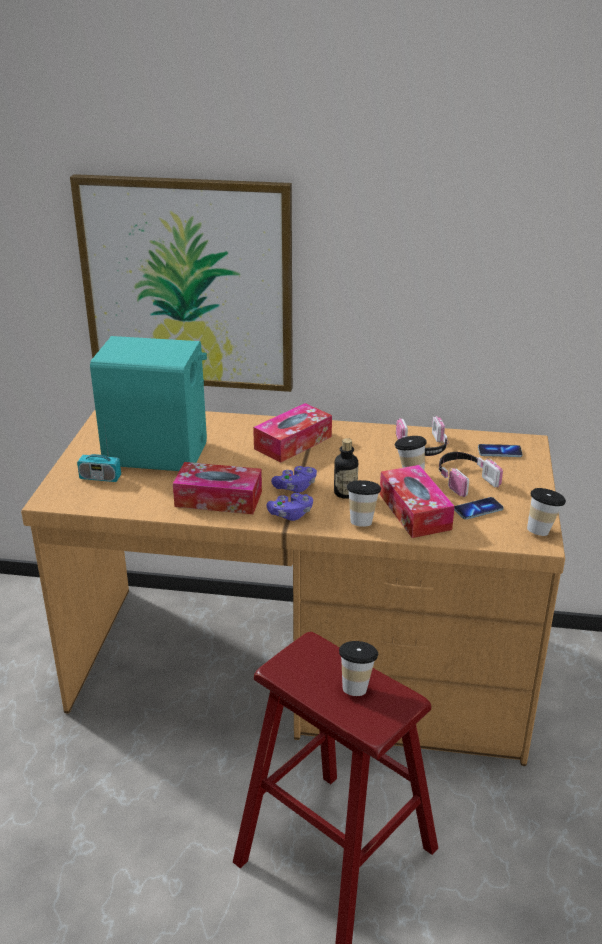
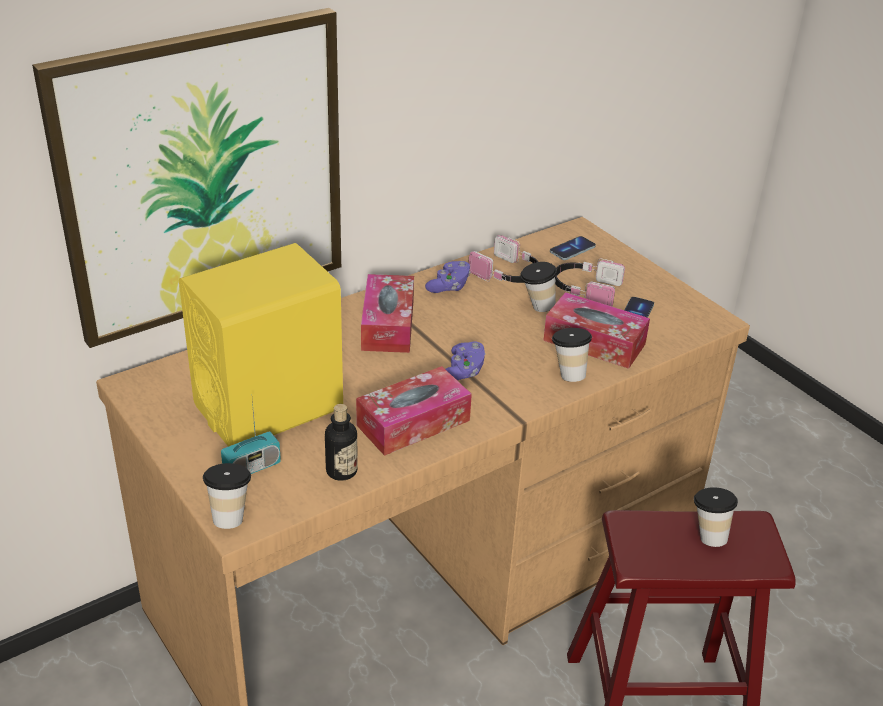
camera: 45 degrees left, 5 degrees up
turquoise speaker [90,336,207,471] -> yellow speaker [179,243,343,447]
purple game controller [267,493,313,521] -> purple game controller moved to [425,261,471,293]
bottle [334,438,358,499] -> bottle moved to [325,404,358,481]
cup [527,488,566,536] -> cup moved to [203,463,251,529]

